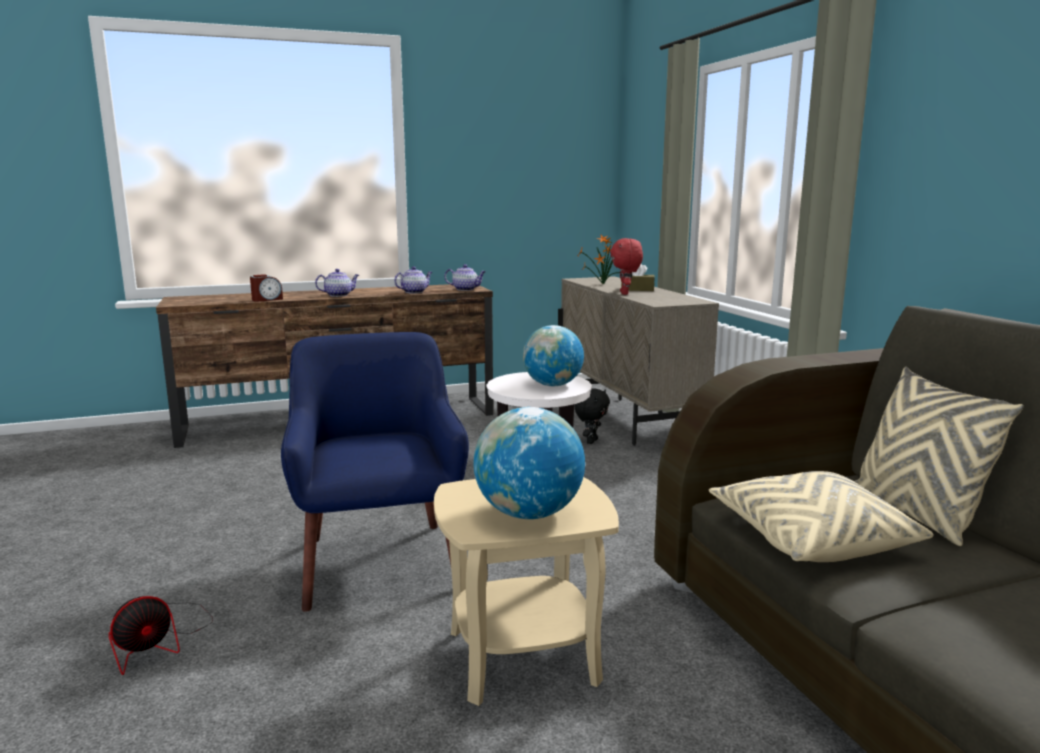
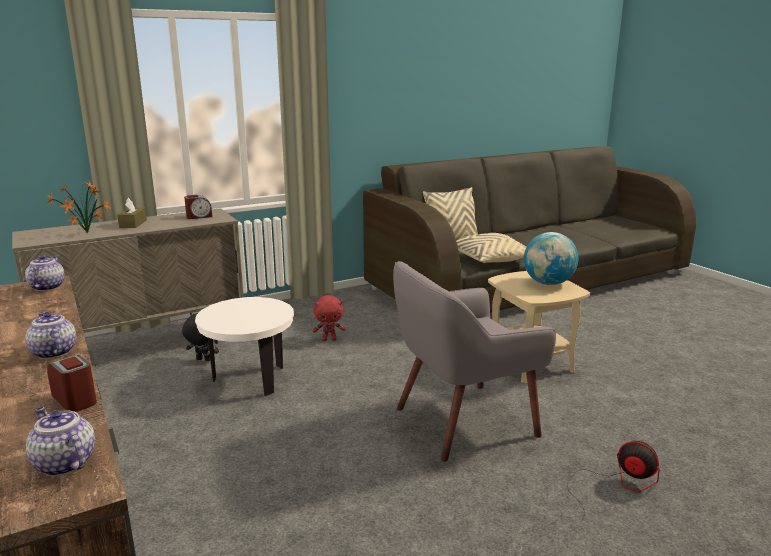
camera: 100 degrees left, 5 degrees up
blue armchair [281,332,469,612] -> grey armchair [393,261,556,462]
teapot [394,266,432,294] -> teapot moved to [26,407,95,476]
globe [523,325,584,386] -> none
red plush toy [610,238,643,295] -> red plush toy moved to [313,295,346,341]
none -> alarm clock [184,195,212,219]

